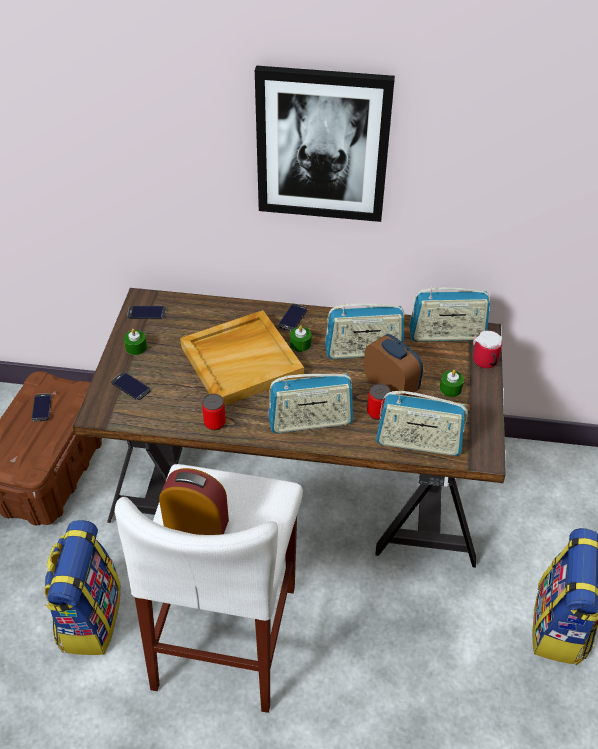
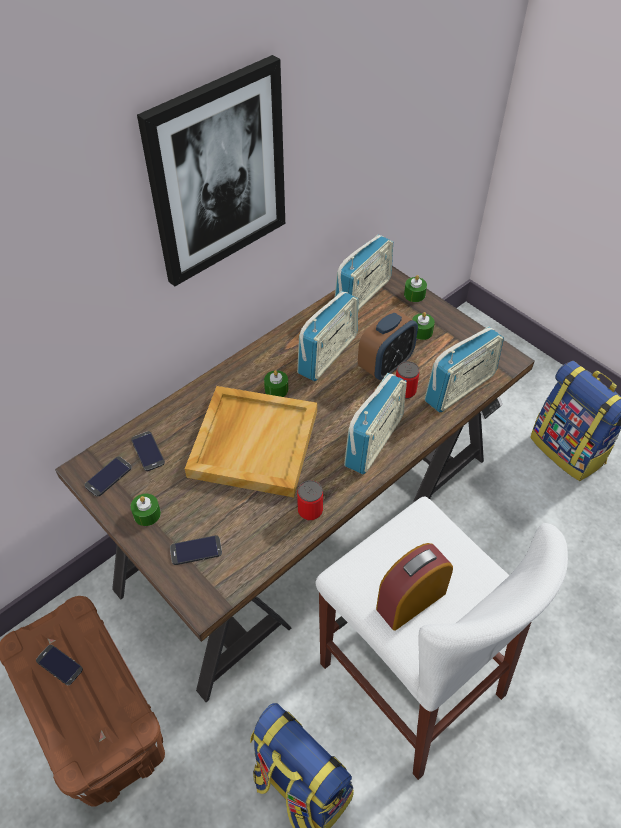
camera: 50 degrees left, 5 degrees up
phone [278,303,307,331] -> phone moved to [131,431,165,471]
alarm clock [364,334,423,396] -> alarm clock turned 135 degrees clockwise [358,309,418,380]
mug [473,331,503,368] -> green candle [404,275,427,302]

